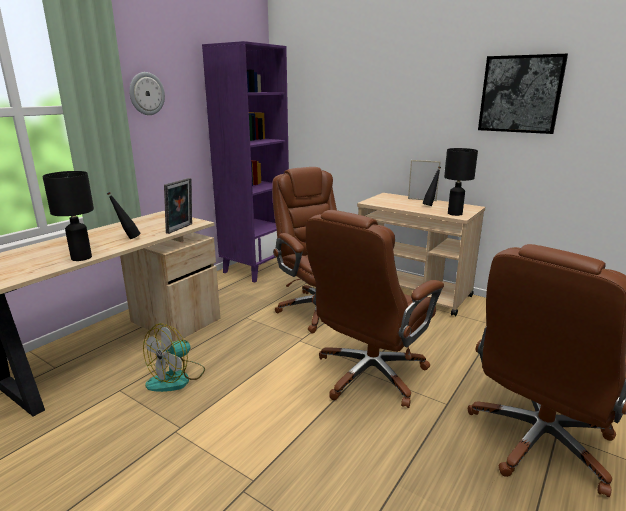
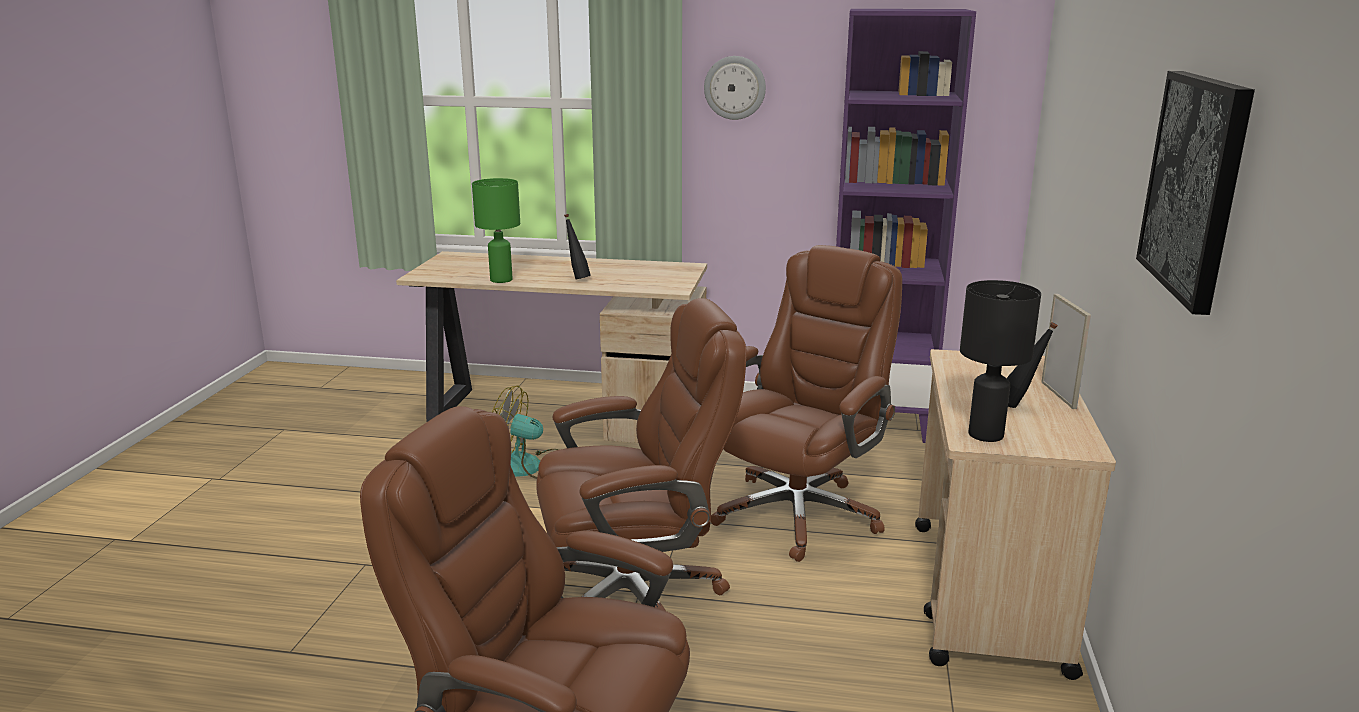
camera: 65 degrees right, 0 degrees up
black table lamp [42,171,94,261] -> green table lamp [472,178,520,283]
picture frame [164,178,192,234] -> none
brown office chair [306,210,444,408] -> brown office chair turned 150 degrees clockwise [536,298,747,611]

